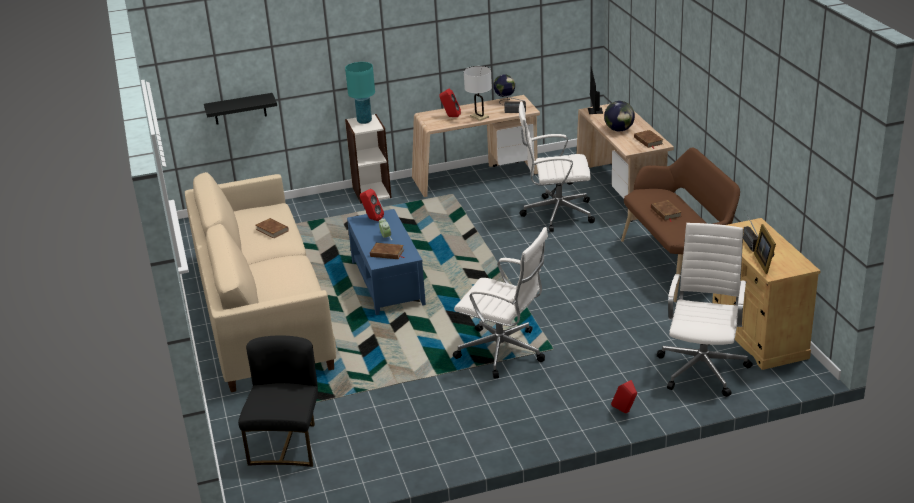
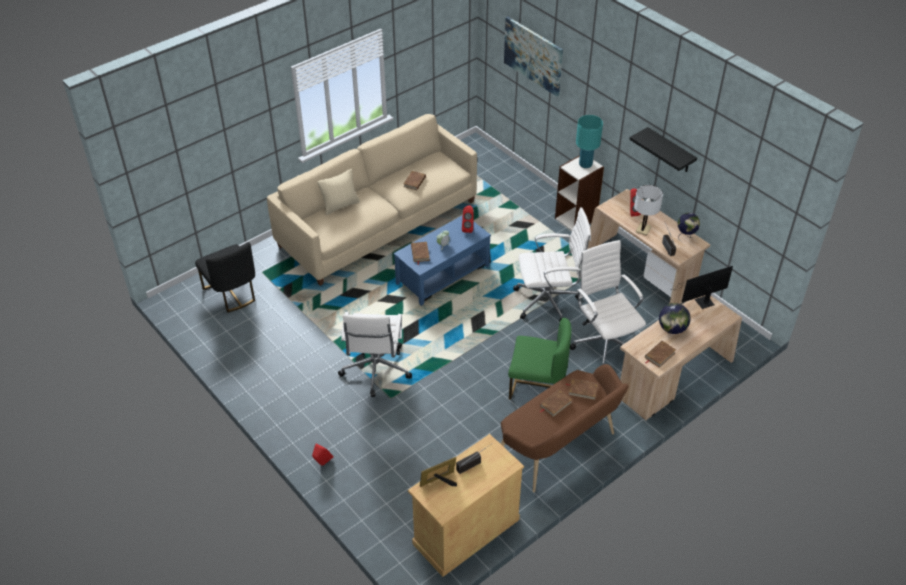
camera: 65 degrees right, 15 degrees up
black shelf [204,93,277,124] -> black shelf moved to [630,127,697,172]
black chair [238,336,318,467] -> black chair turned 75 degrees clockwise [195,242,255,313]
white office chair [657,223,753,397] -> white office chair moved to [513,207,591,322]
none -> beige pillow [317,169,360,215]
none -> picture [504,17,563,96]
none -> green chair [508,318,572,400]
none -> brown book [565,379,598,400]

